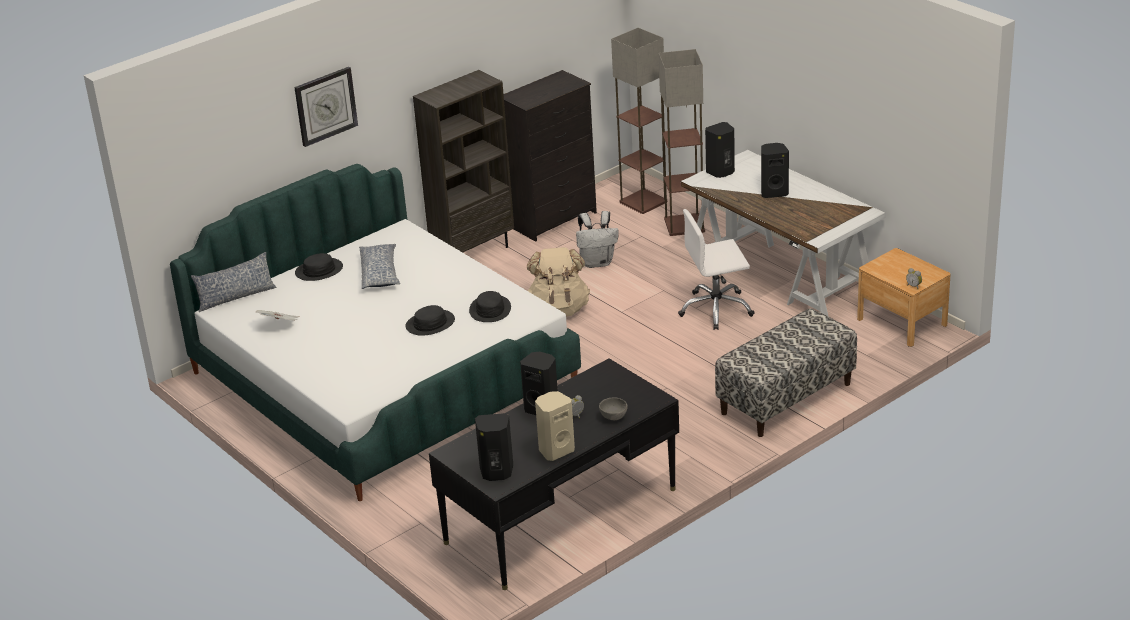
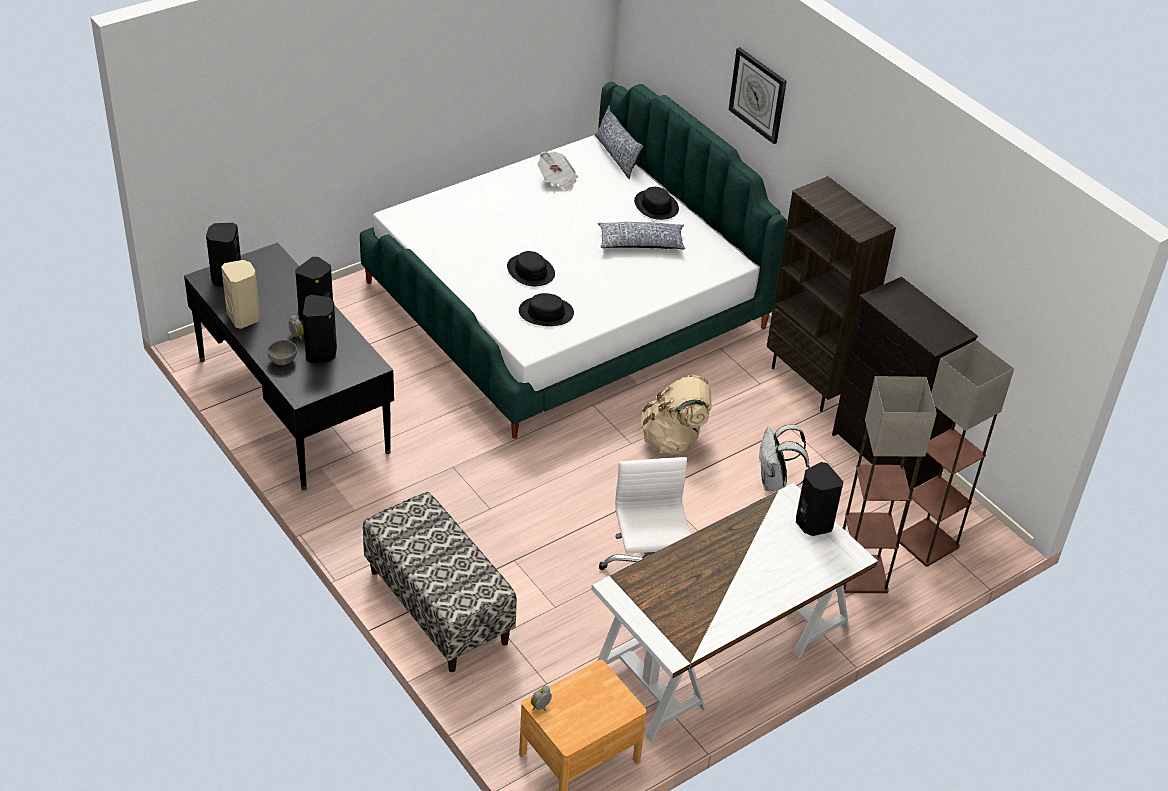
camera: 90 degrees right, 10 degrees up
black speaker [761,143,789,198] -> black speaker moved to [303,295,337,363]

